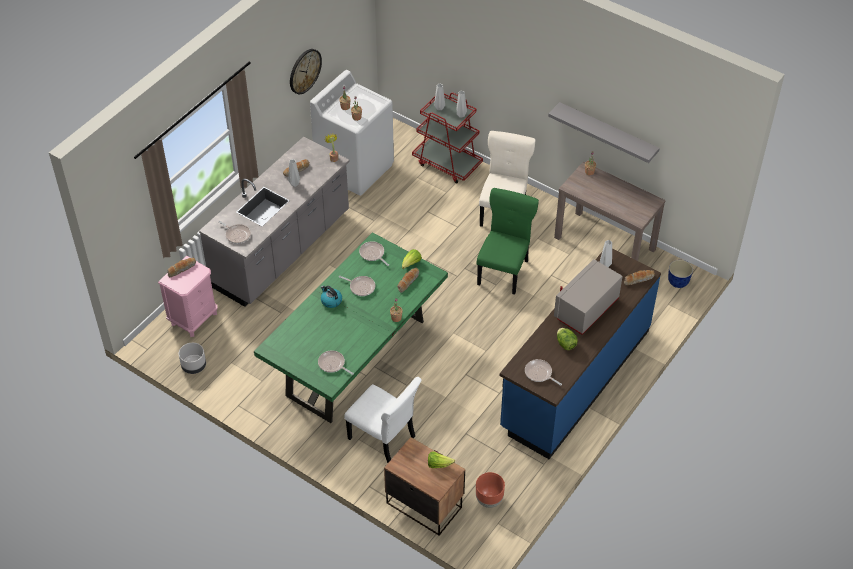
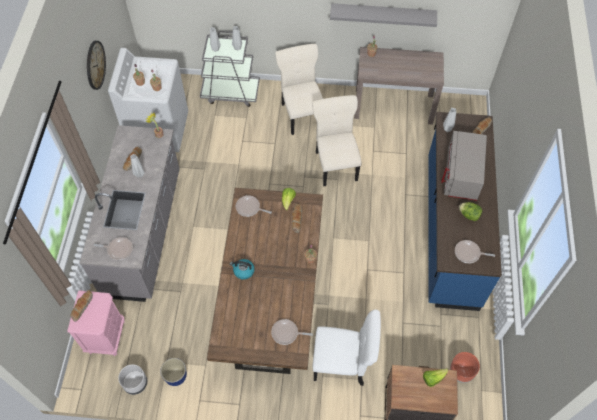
camera: 30 degrees left, 10 degrees up
green dining table [254,232,448,423] -> brown dining table [207,188,323,374]
frying pan [339,276,375,296] -> none
red cart [412,93,483,183] -> grey cart [200,31,260,107]
green chair [477,188,539,295] -> beige chair [313,95,361,186]
planter [668,260,693,288] -> planter moved to [160,358,187,386]

